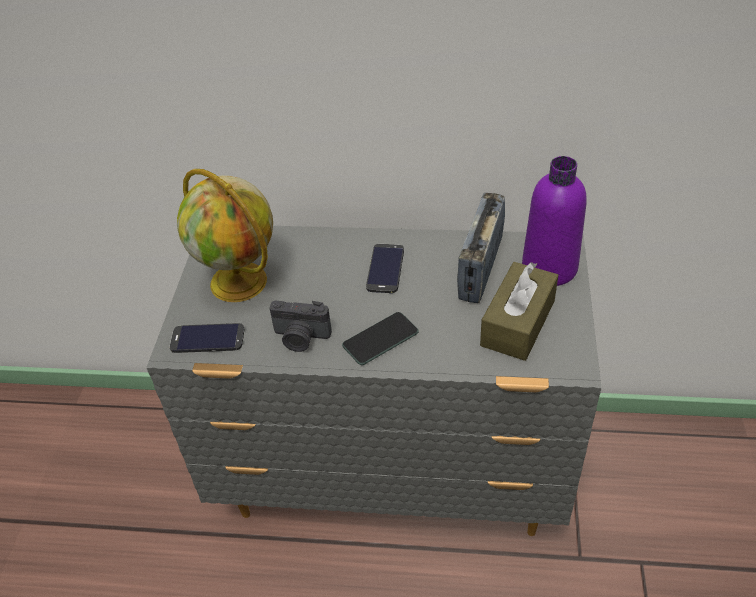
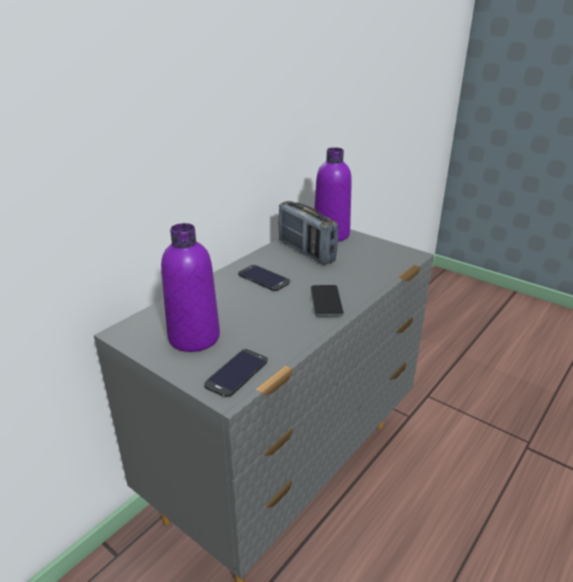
camera: 60 degrees left, 15 degrees down
globe [177,169,273,302] -> purple bottle [161,223,220,352]
camera [269,301,332,352] -> none
brown tissue box [480,262,558,361] -> none

